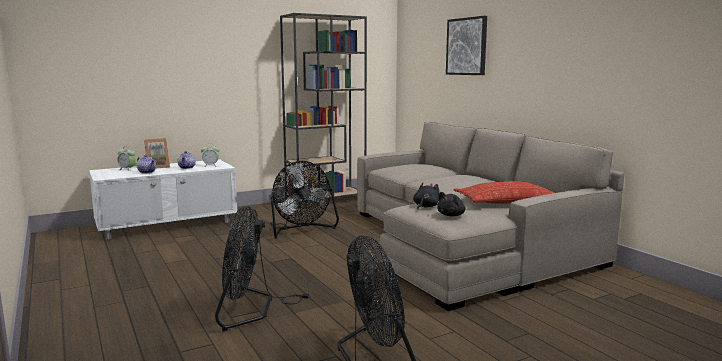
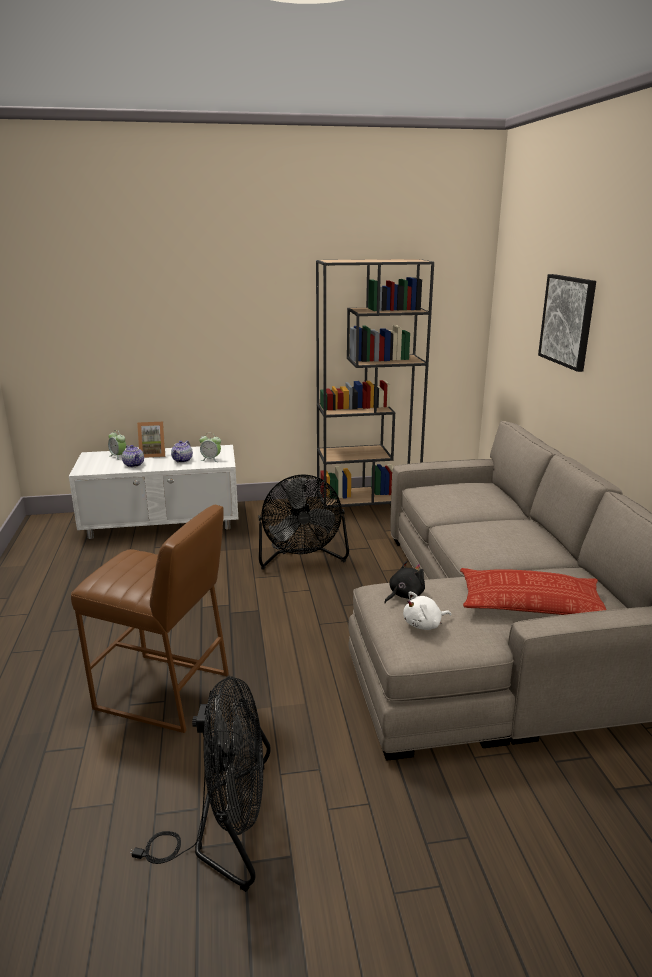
camera: 20 degrees right, 10 degrees up
black fan [215,206,309,332] -> brown stool [71,505,229,733]
black plush toy [437,192,466,216] -> white plush toy [403,592,451,630]

